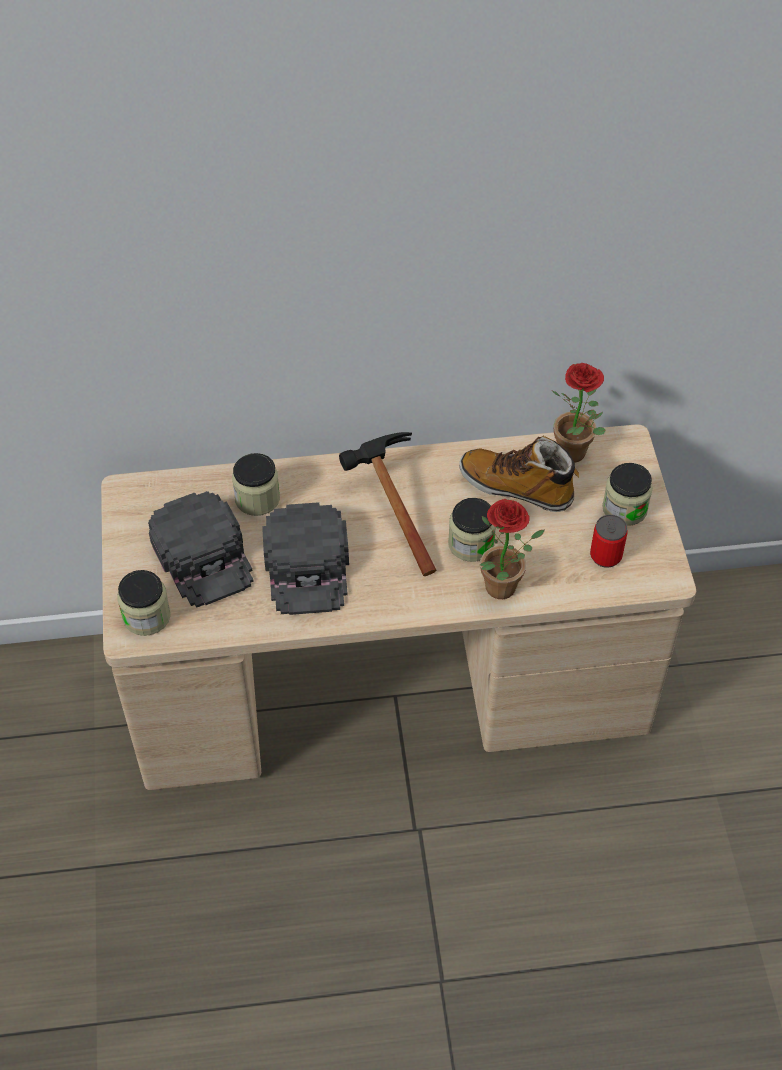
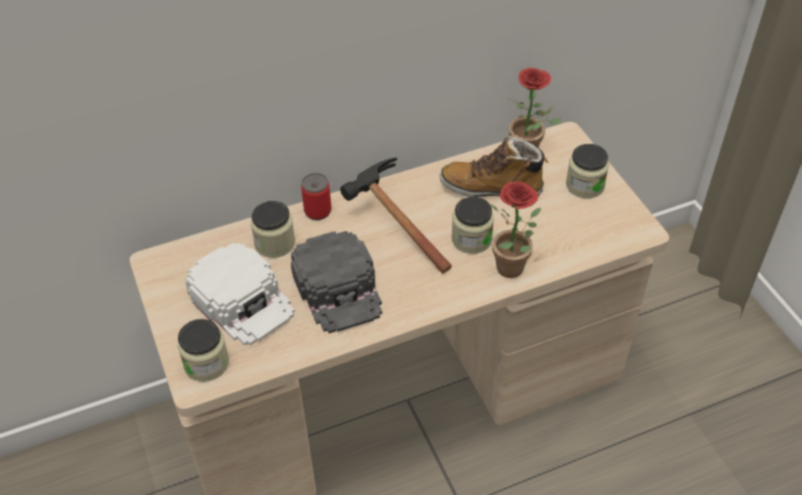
camera: 15 degrees left, 5 degrees down
black cap [148,491,254,608] -> white cap [185,243,295,346]
can [590,515,628,568] -> can moved to [301,173,331,220]

